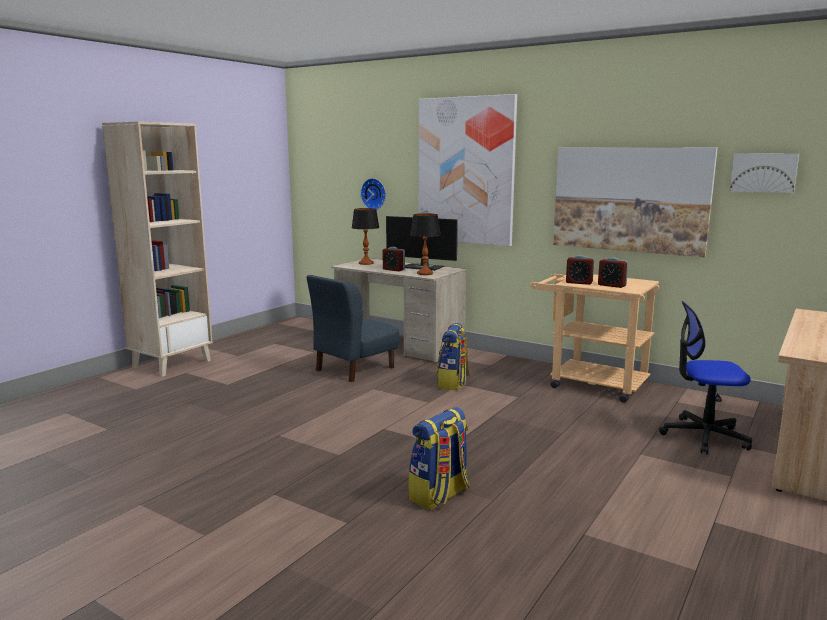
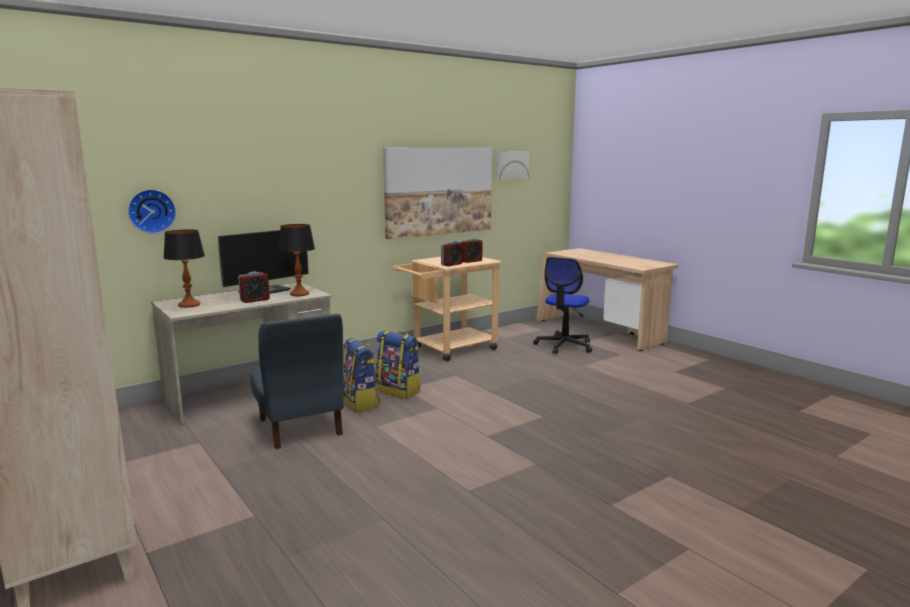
camera: 70 degrees left, 0 degrees up
backpack [408,407,469,510] -> backpack moved to [343,338,380,413]
picture [419,94,517,246] -> none

